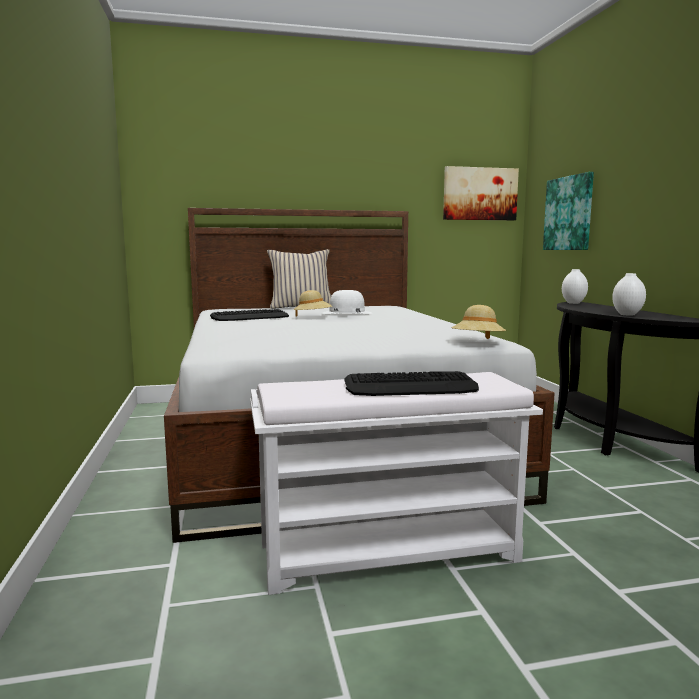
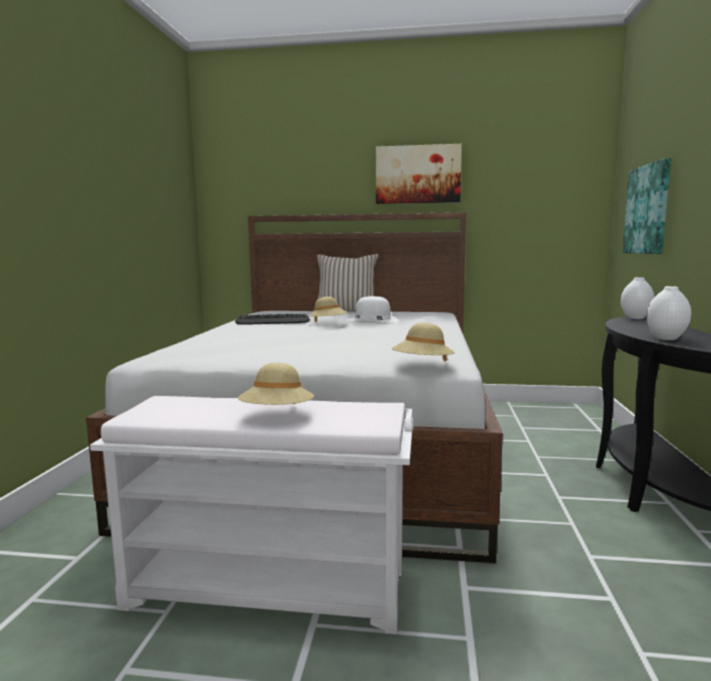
camera: 20 degrees right, 0 degrees up
keyboard [344,371,479,396] -> beige hat [238,363,314,405]
picture [443,166,519,220] -> picture moved to [376,144,462,204]

